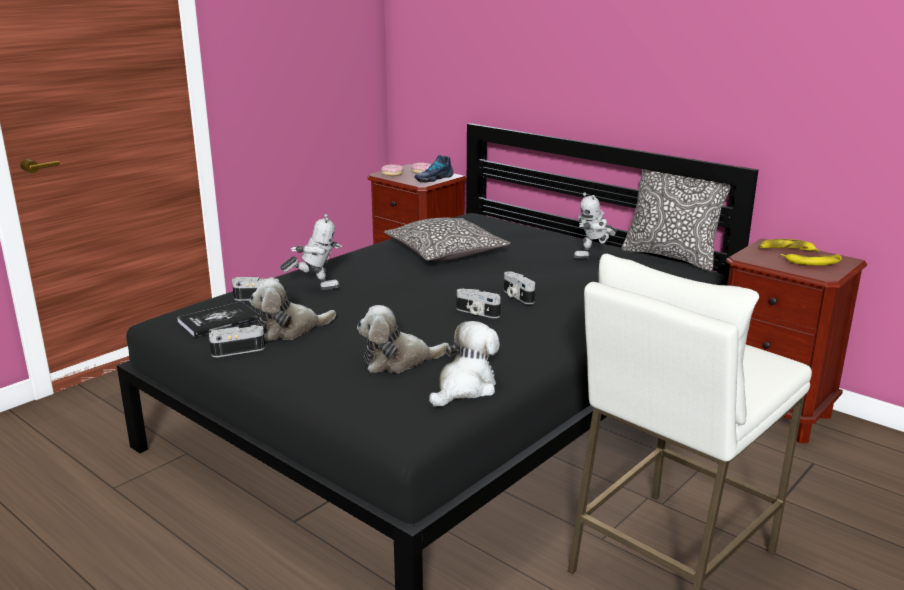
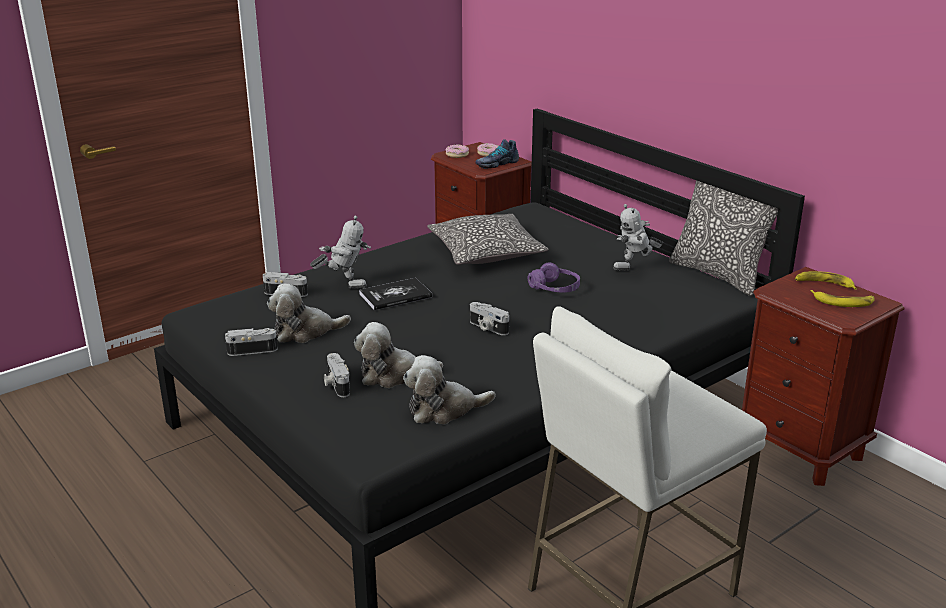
camera: 10 degrees right, 5 degrees up
book [177,301,260,337] -> book moved to [359,278,432,310]
plush toy [429,321,500,407] -> plush toy turned 150 degrees counterclockwise [403,355,496,424]
camera [504,271,535,304] -> camera moved to [324,353,350,397]
none -> purple headphones [528,262,580,292]

